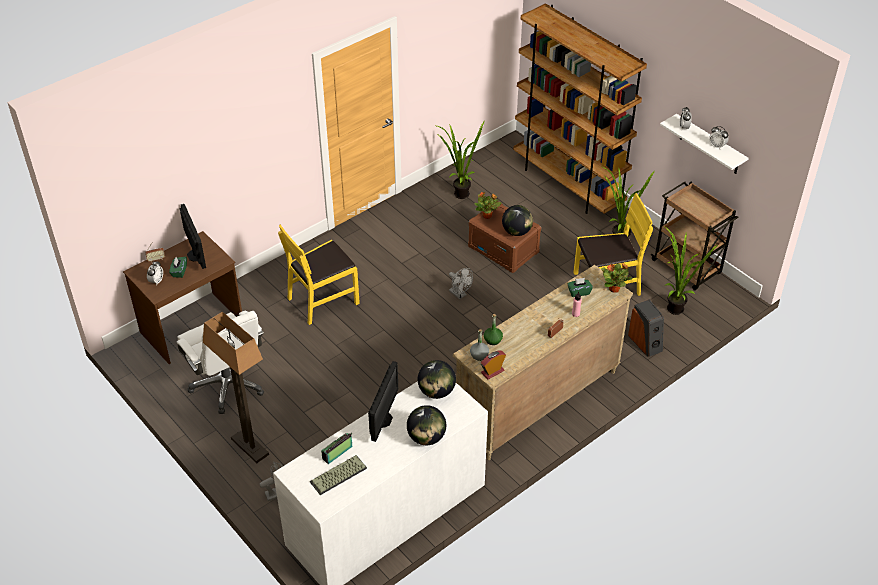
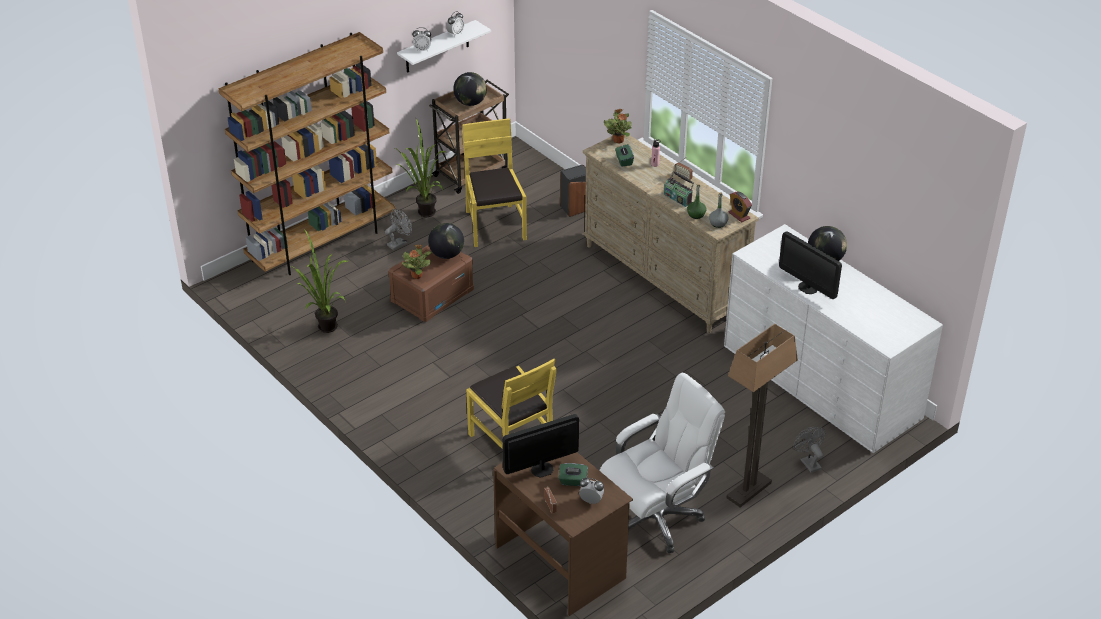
camera: 90 degrees left, 5 degrees down
keyboard [310,455,367,495] -> none
radio [321,433,352,464] -> radio moved to [664,171,694,207]
monitor [368,361,398,442] -> monitor turned 150 degrees counterclockwise [779,231,842,299]
globe [418,360,456,399] -> globe moved to [453,72,487,106]
grey fan [449,268,473,299] -> grey fan moved to [385,209,412,250]
potted plant [664,227,718,315] -> none

